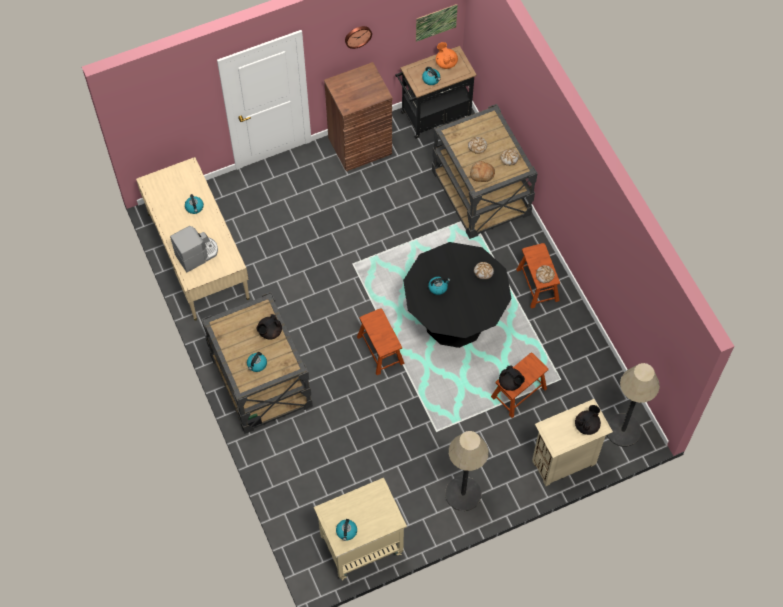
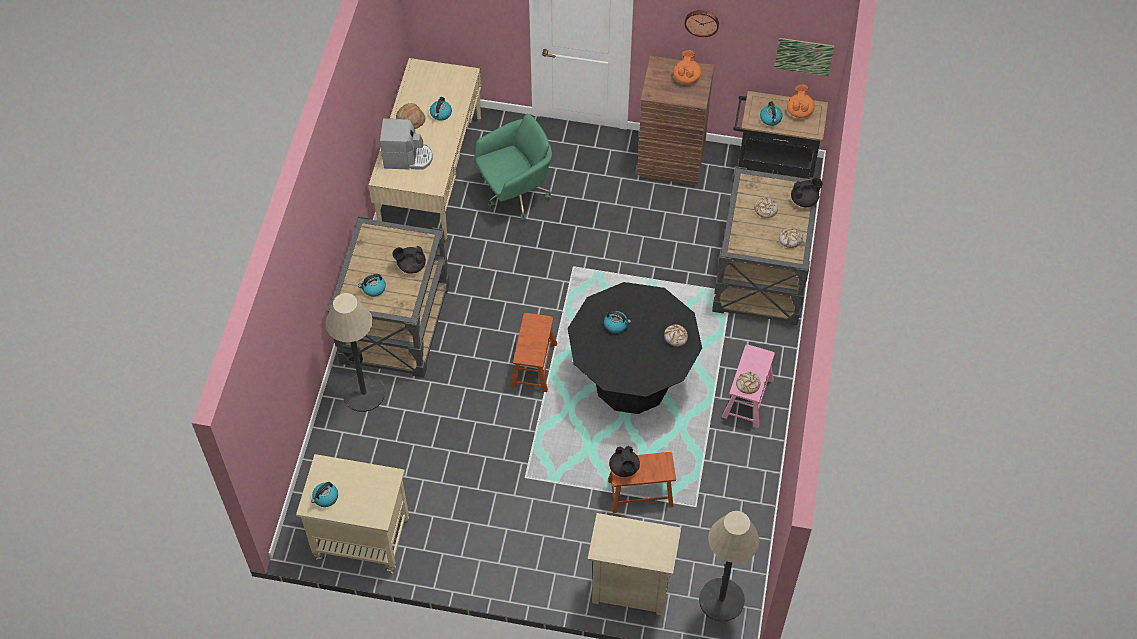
camera: 35 degrees right, 5 degrees down
floor lamp [445,431,489,511] -> floor lamp moved to [325,293,385,412]
bread [470,161,495,182] -> bread moved to [396,103,425,129]
brown stool [516,243,560,308] -> pink stool [722,345,775,428]
black teapot [575,405,601,435] -> black teapot moved to [791,178,823,207]
none -> green office chair [474,114,552,221]
none -> orange teapot [674,50,701,84]

